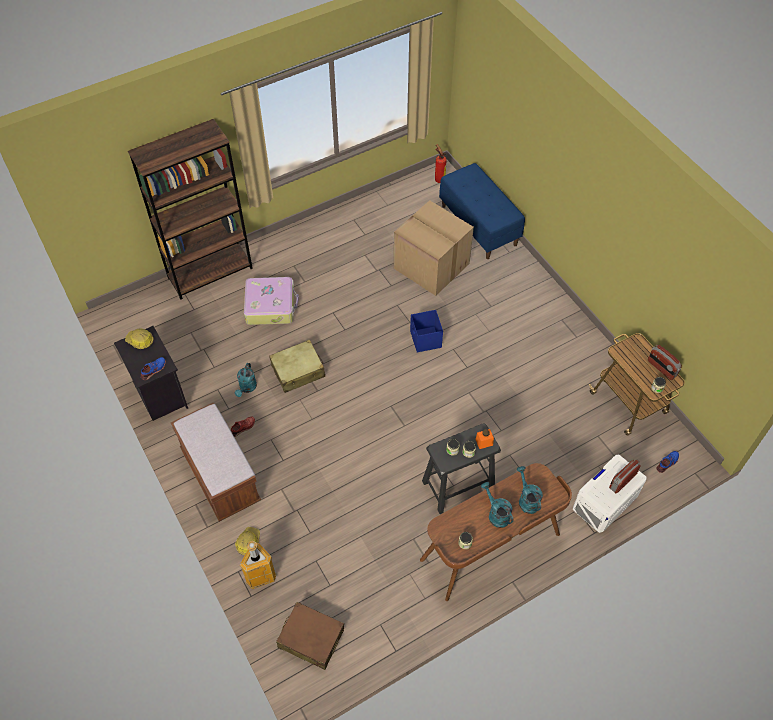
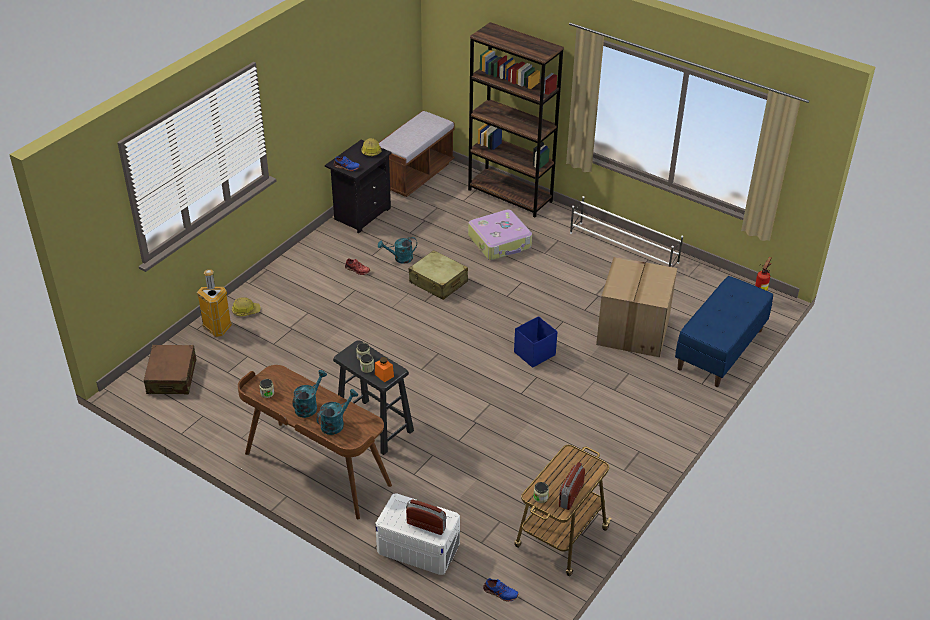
camera: 65 degrees right, 15 degrees down
brown bench [171,403,261,521] -> brown bench moved to [379,111,455,197]
none -> white shoe rack [570,196,683,267]

